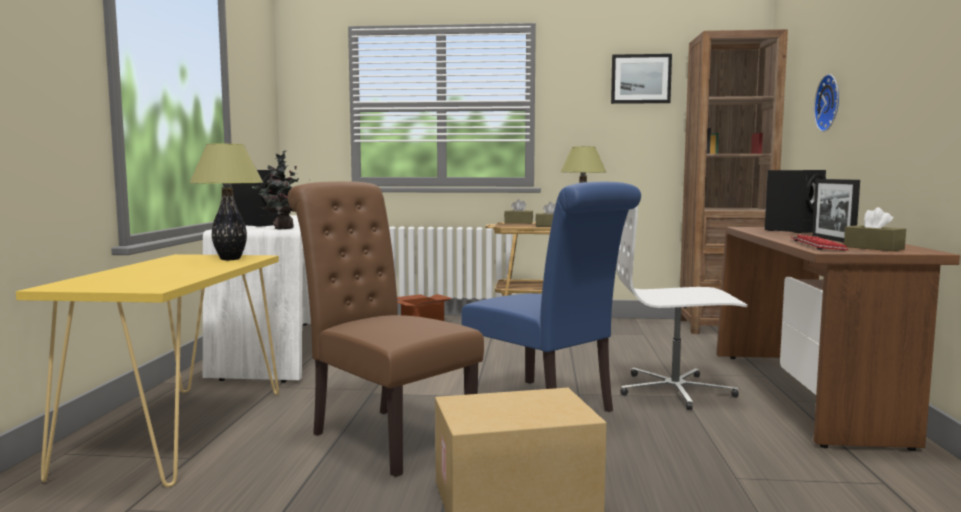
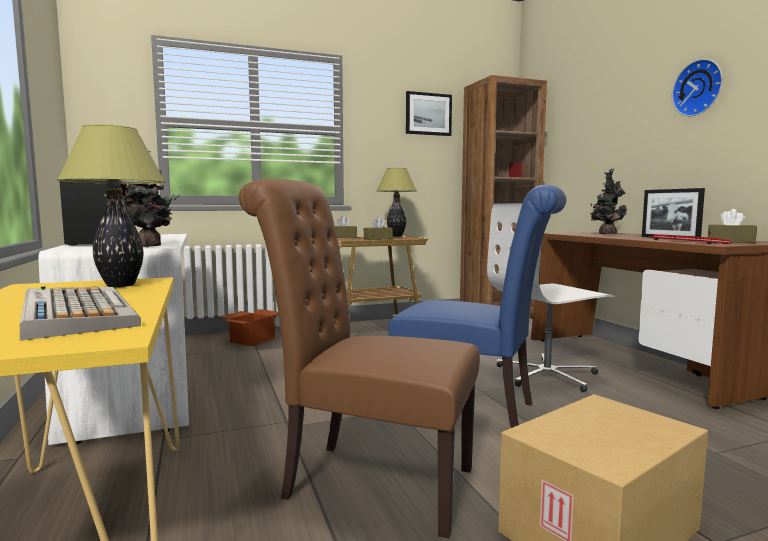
camera: 25 degrees left, 0 degrees up
black speaker [765,170,826,233] -> potted plant [590,169,627,234]
wall clock [814,74,839,132] -> wall clock moved to [672,59,723,116]
none -> keyboard [20,287,141,341]

